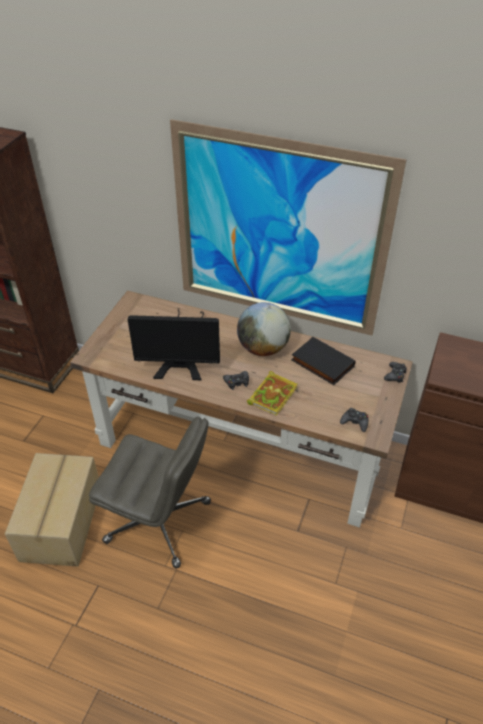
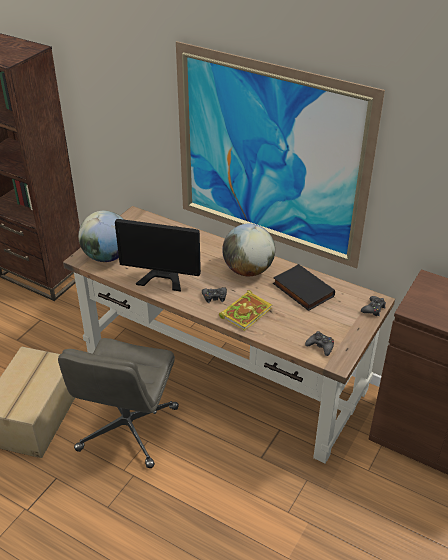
camera: 10 degrees right, 5 degrees down
grey office chair [89,417,211,568] -> grey office chair turned 75 degrees clockwise [58,338,179,468]
none -> globe [78,211,124,262]

